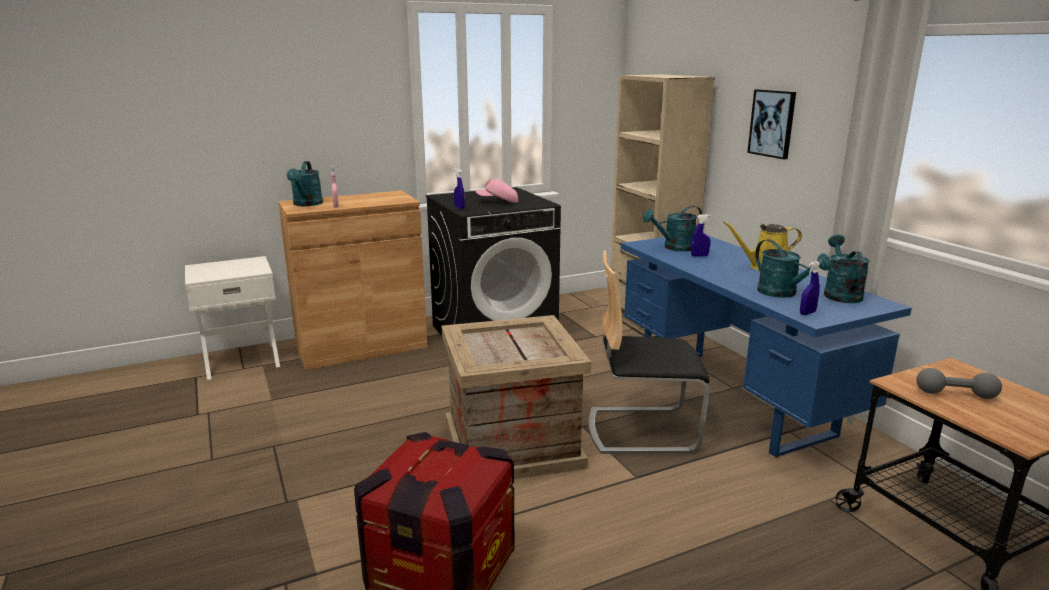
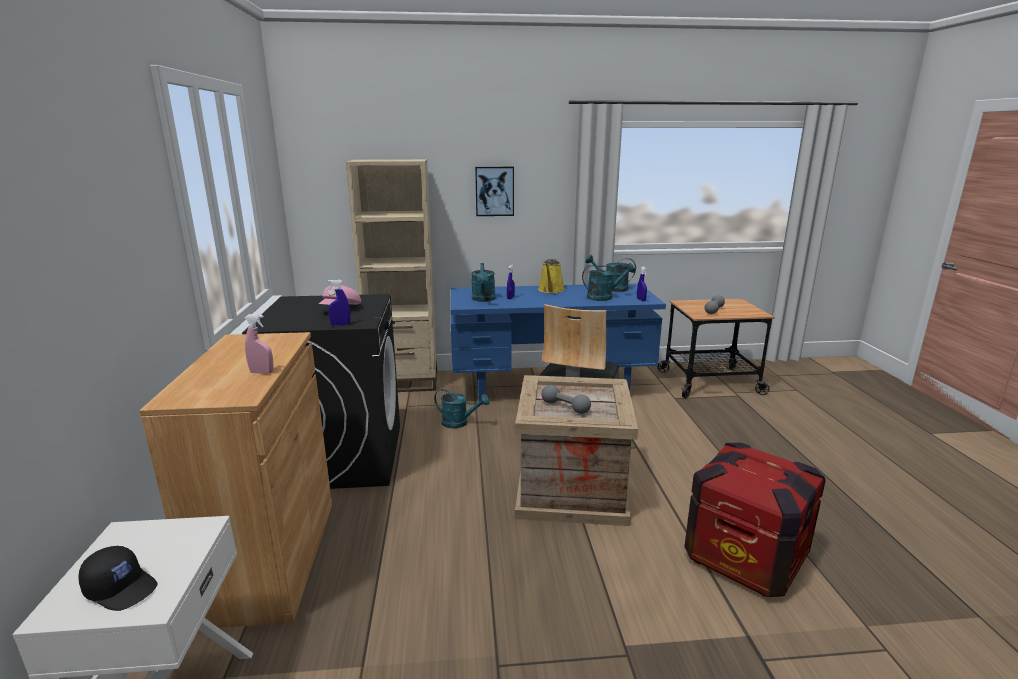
camera: 70 degrees left, 0 degrees up
turquoise watering can [286,161,323,206] -> turquoise watering can moved to [434,389,490,429]
none -> black cap [78,546,157,611]
none -> grey dumbbell [541,385,591,414]

